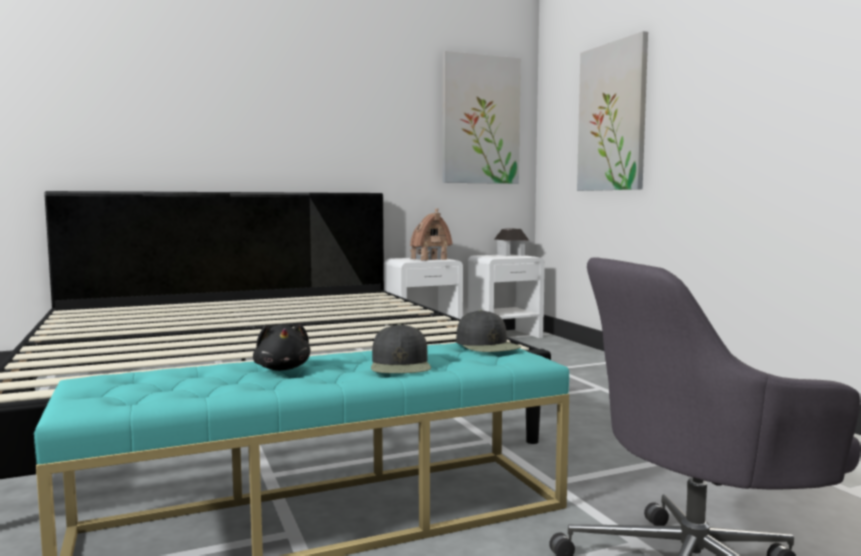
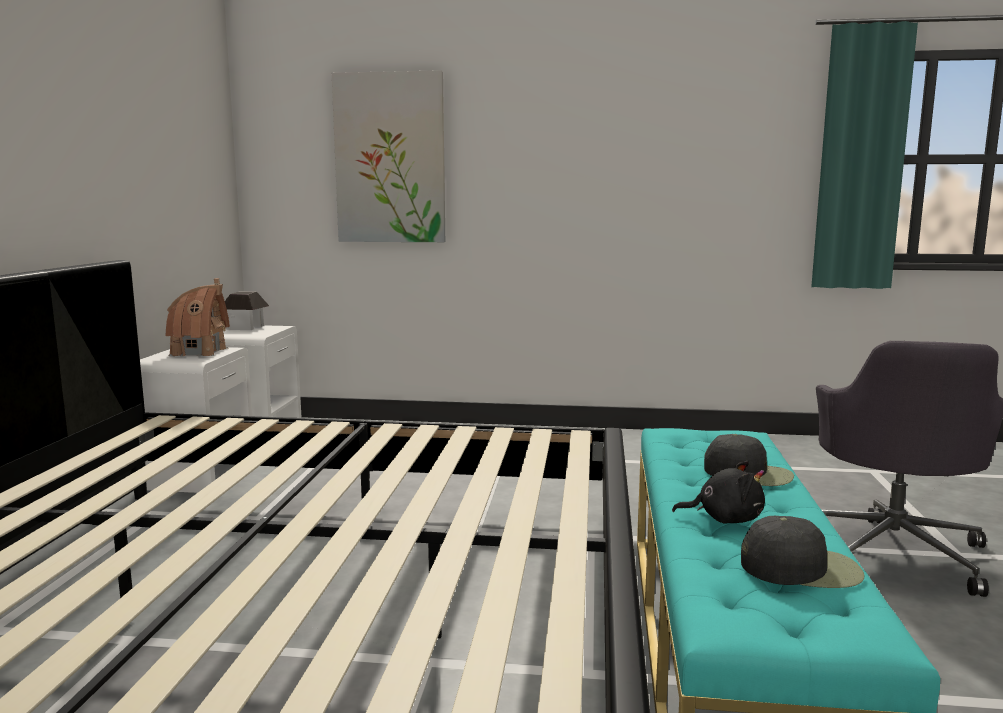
camera: 60 degrees left, 5 degrees up
picture [442,51,521,184] -> none
black cap [456,310,521,352] -> black cap moved to [741,516,865,588]

